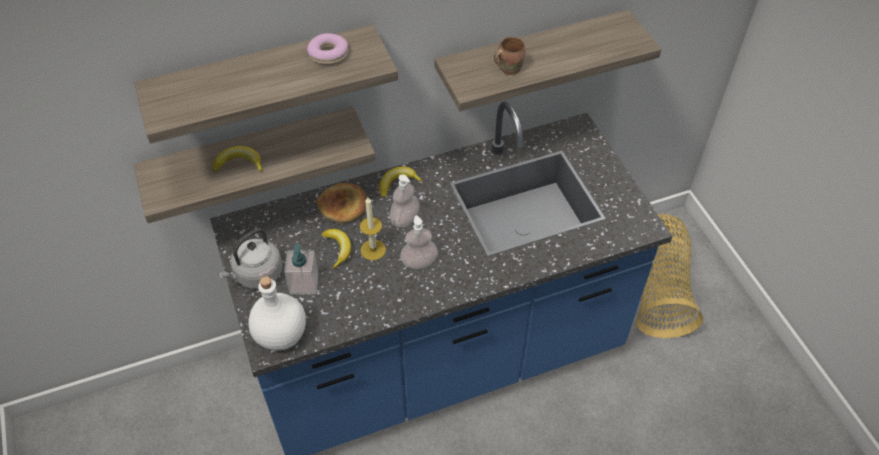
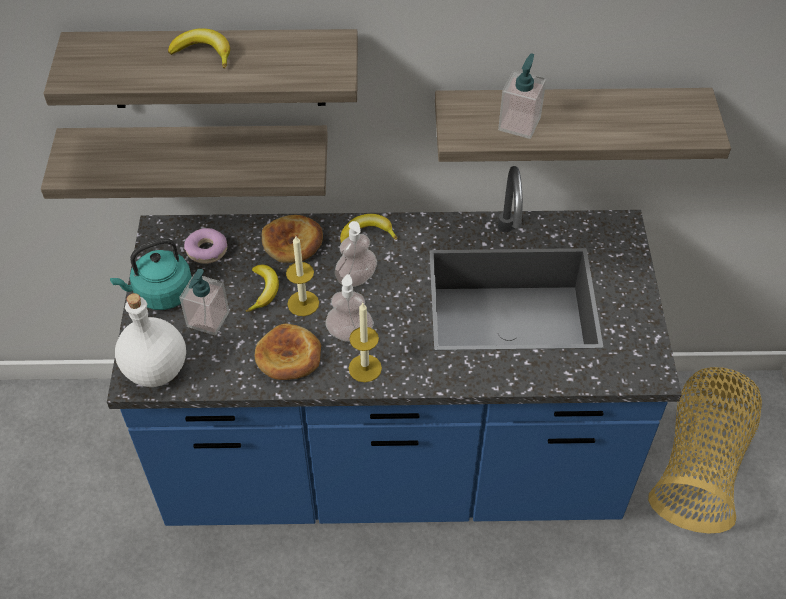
camera: 20 degrees right, 0 degrees up
banana [212,146,262,173] -> banana moved to [168,28,230,69]
grey kettle [218,228,283,289] -> turquoise kettle [110,238,192,310]
donut [307,33,348,65] -> donut moved to [184,228,227,264]
brown mug [494,36,526,75] -> soap dispenser [498,53,546,139]
none -> bread [255,324,321,380]
none -> candle [349,303,382,382]

